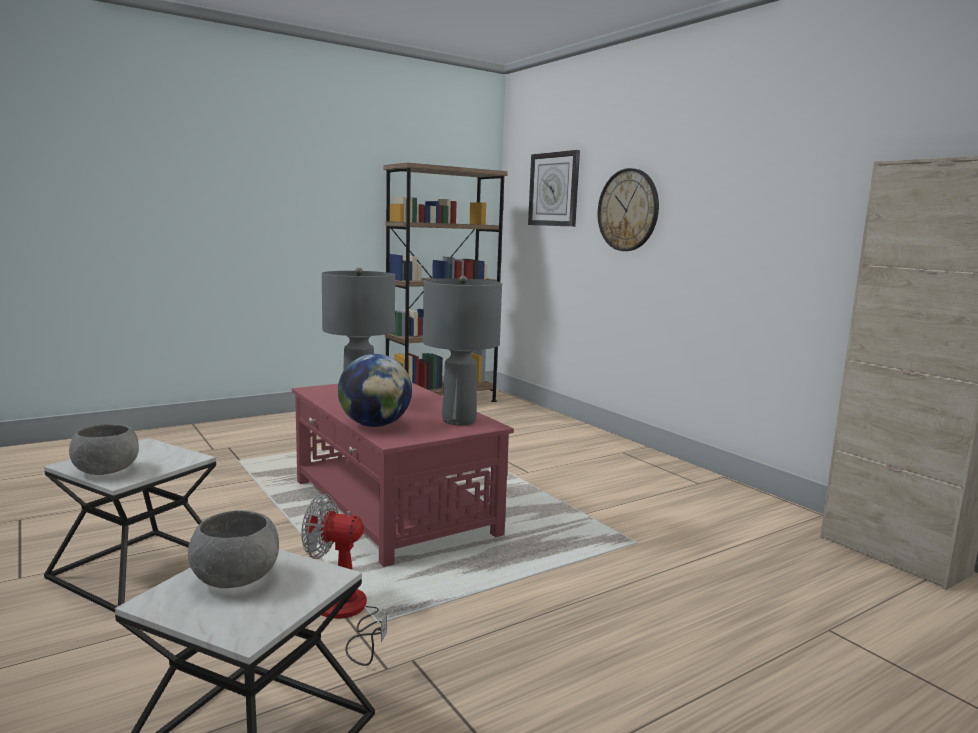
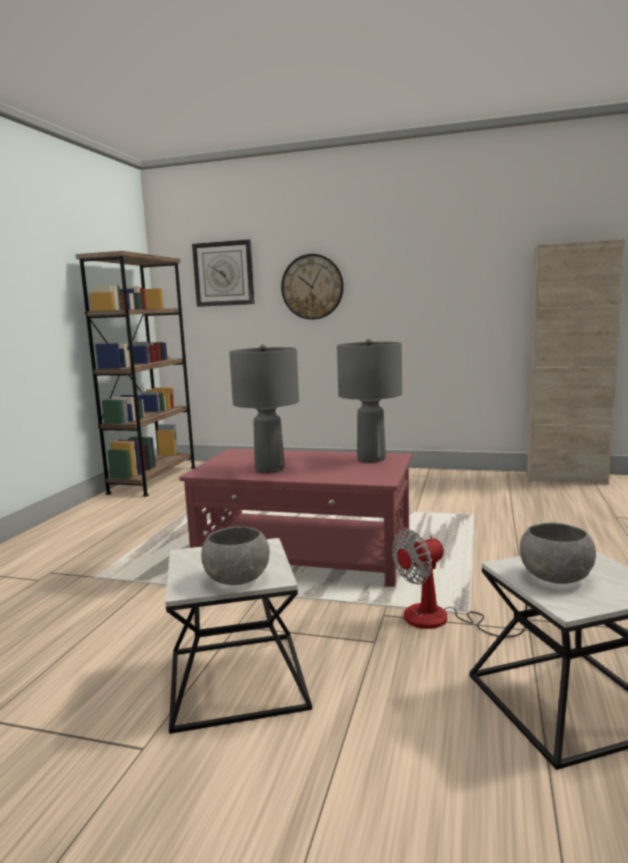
camera: 40 degrees left, 0 degrees up
globe [338,354,412,427] -> none

